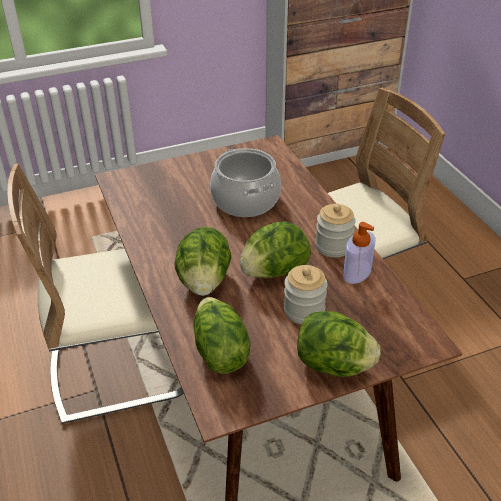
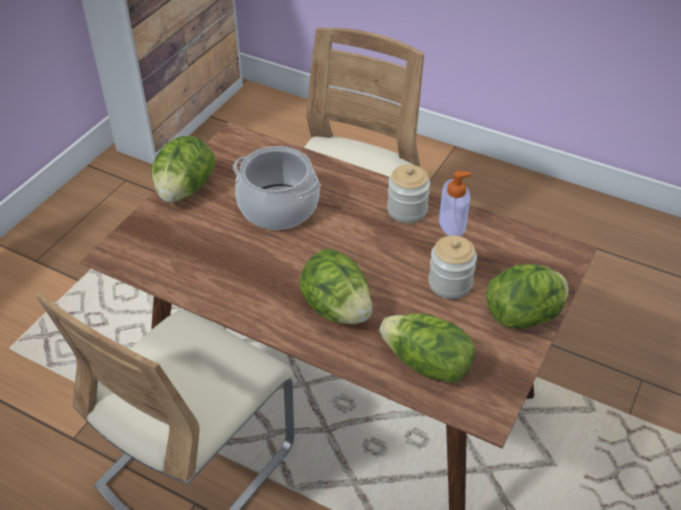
camera: 40 degrees left, 5 degrees up
lettuce [240,222,311,278] -> lettuce moved to [152,136,216,202]

